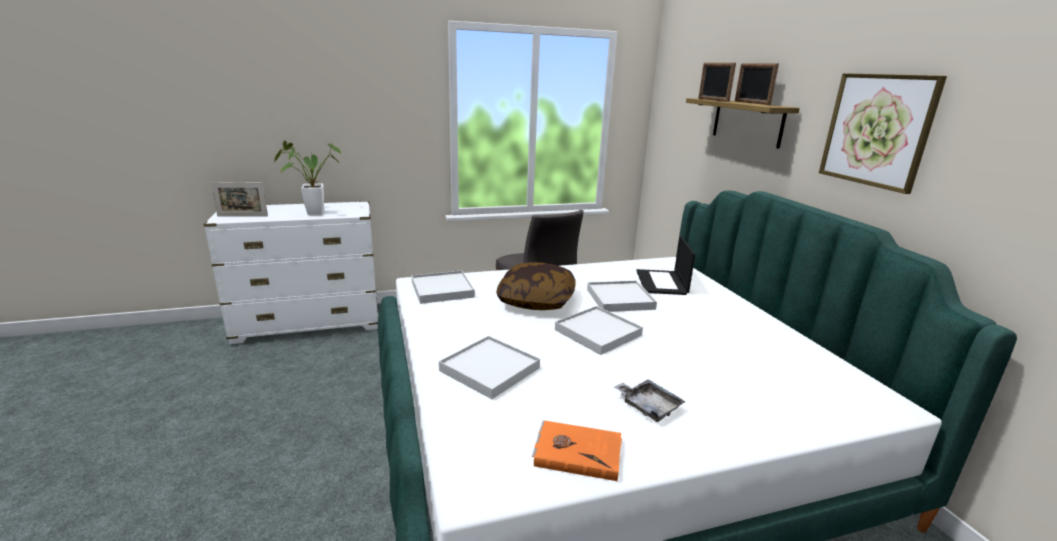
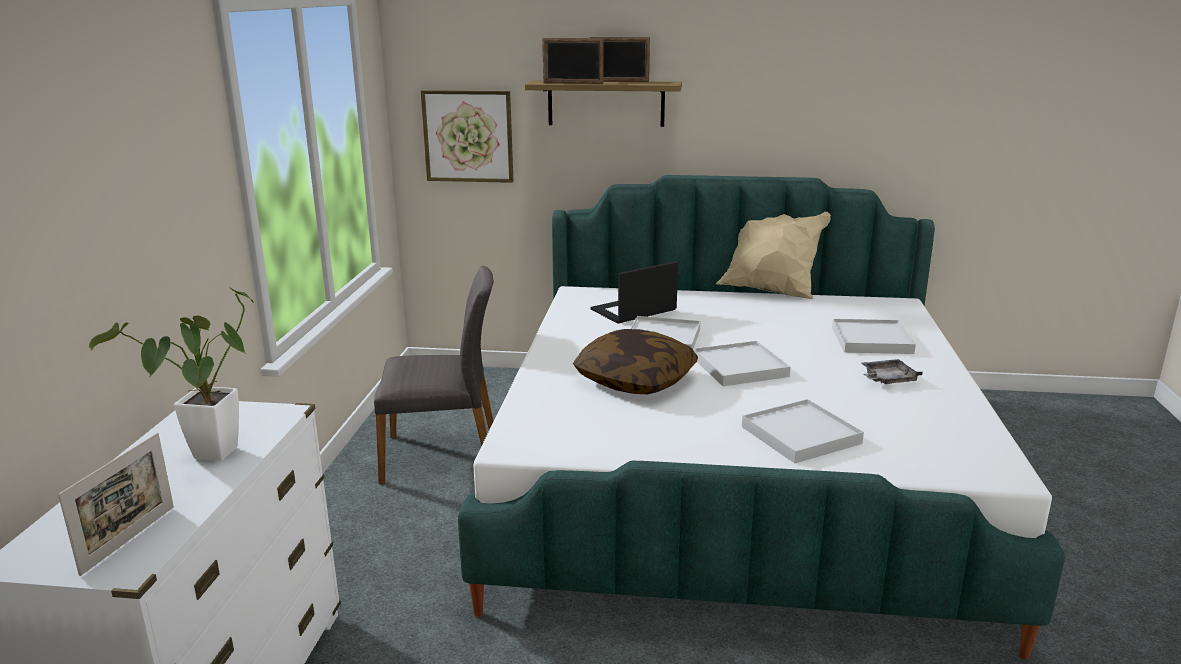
camera: 65 degrees left, 0 degrees up
white tray [411,271,475,304] -> white tray moved to [832,319,916,354]
orange book [532,420,622,481] -> none
laptop [636,236,695,295] -> laptop turned 120 degrees clockwise [591,261,678,324]
picture [819,73,947,194] -> picture moved to [421,90,513,183]
none -> beige pillow [716,212,831,299]

